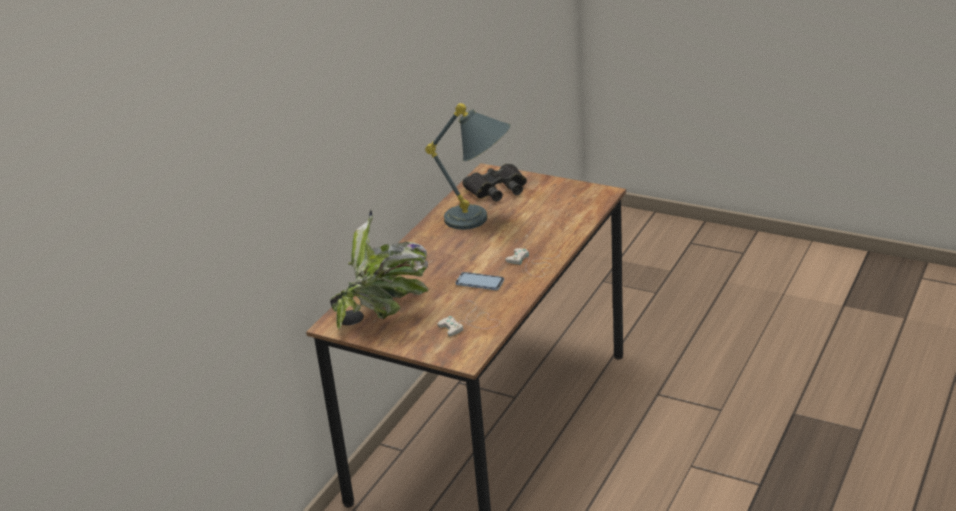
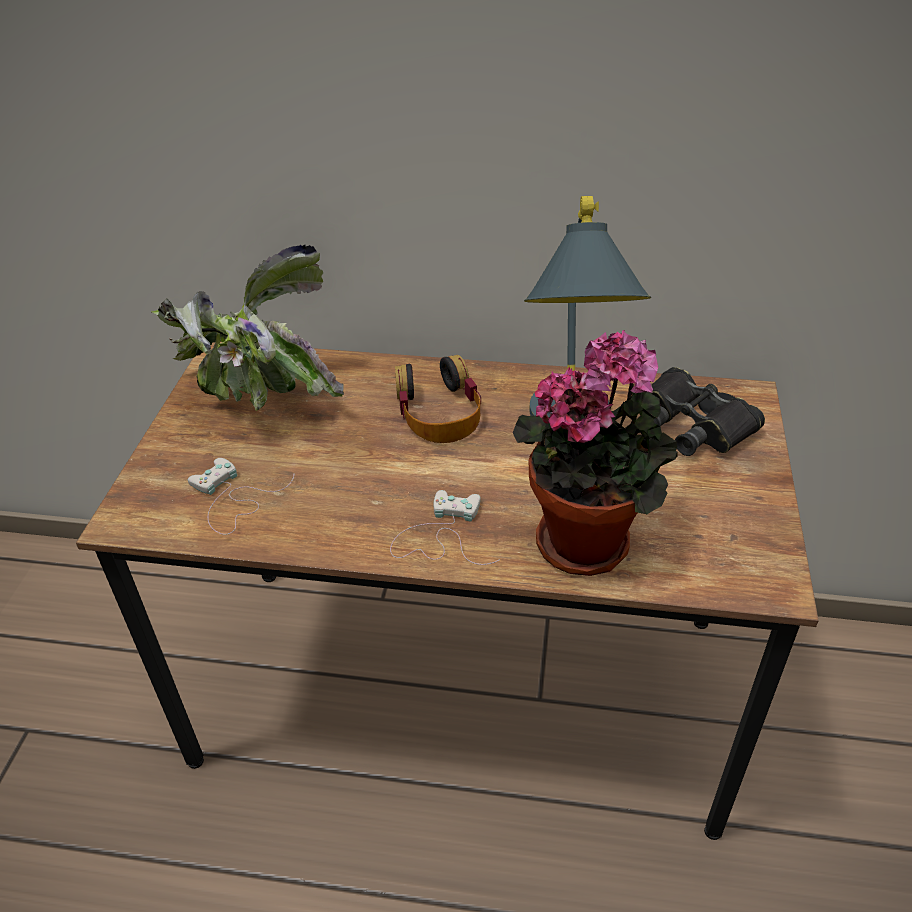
camera: 70 degrees right, 10 degrees up
phone [456,272,504,290] -> none
none -> headphones [395,355,481,443]
none -> potted plant [513,330,679,576]

